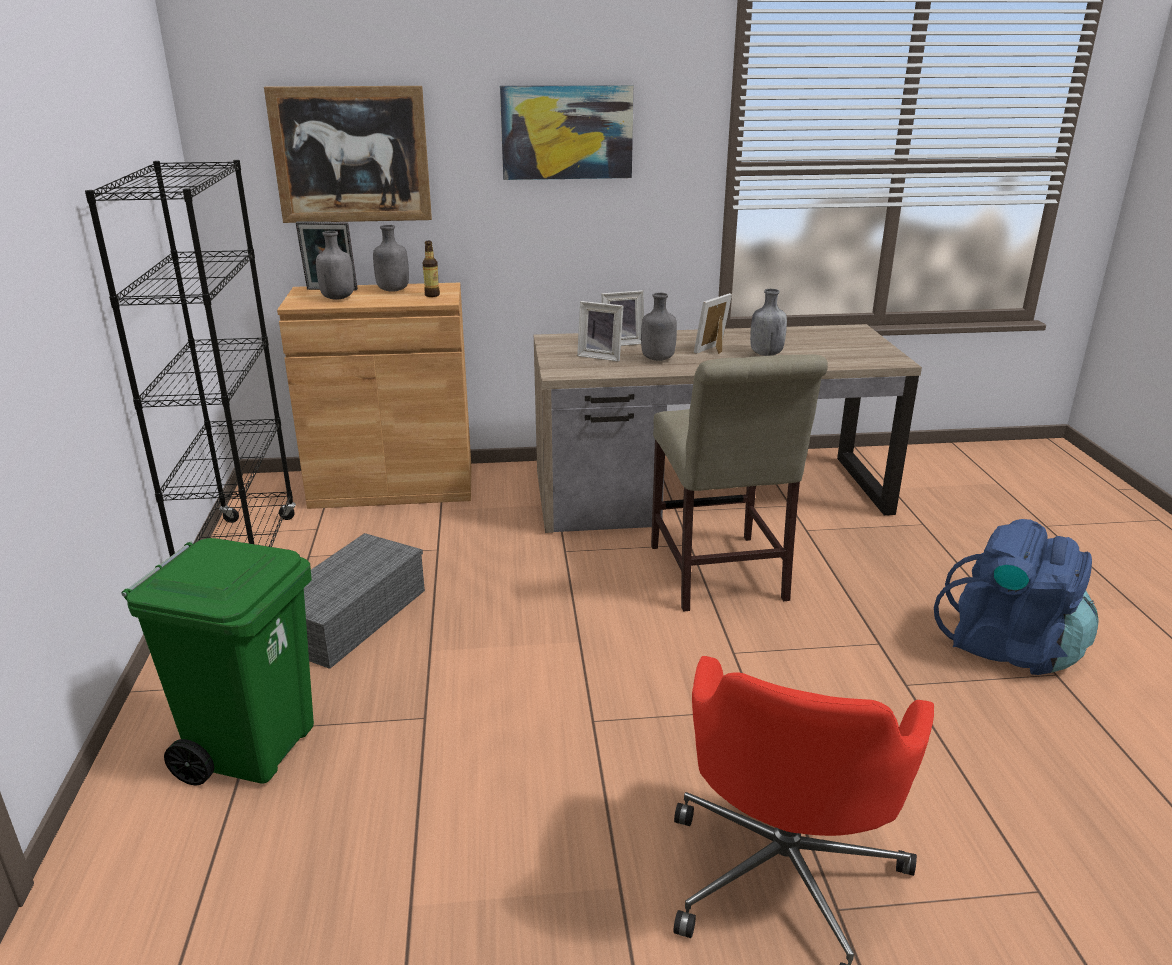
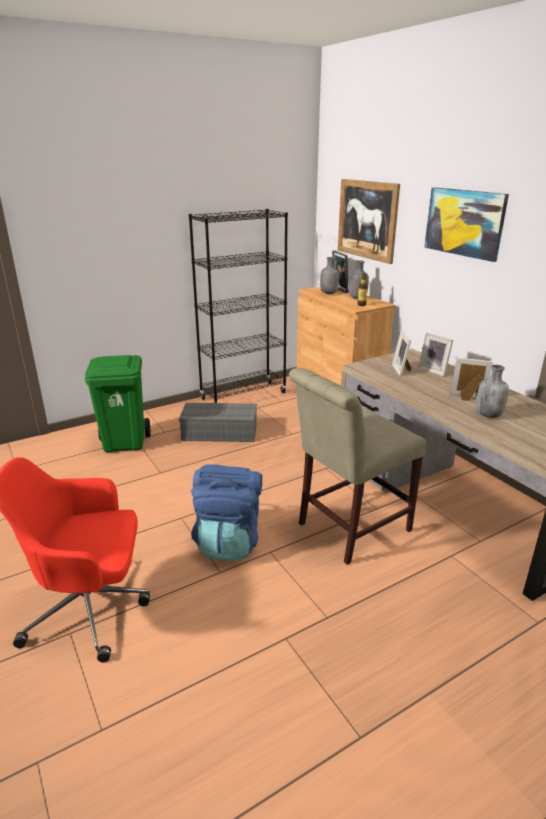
camera: 65 degrees right, 0 degrees up
grey bottle [641,292,677,361] -> none
blue backpack [934,519,1099,675] -> blue backpack moved to [191,464,262,561]

